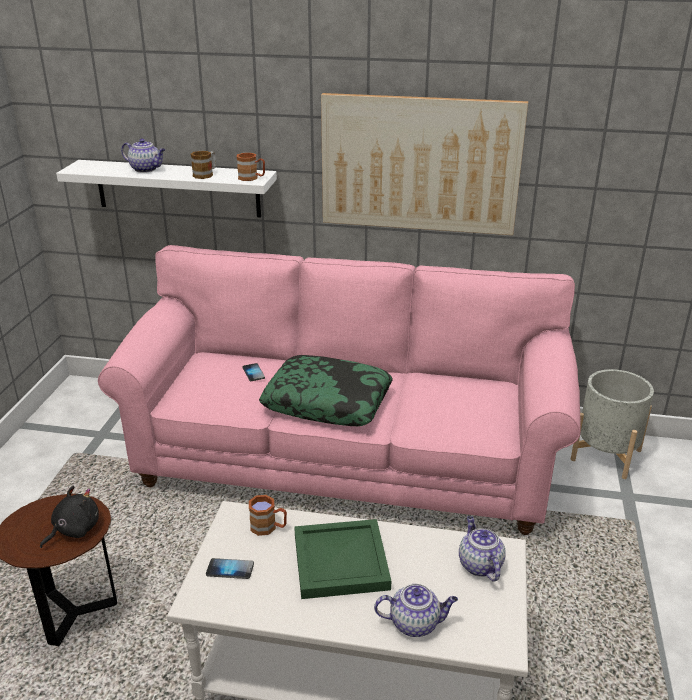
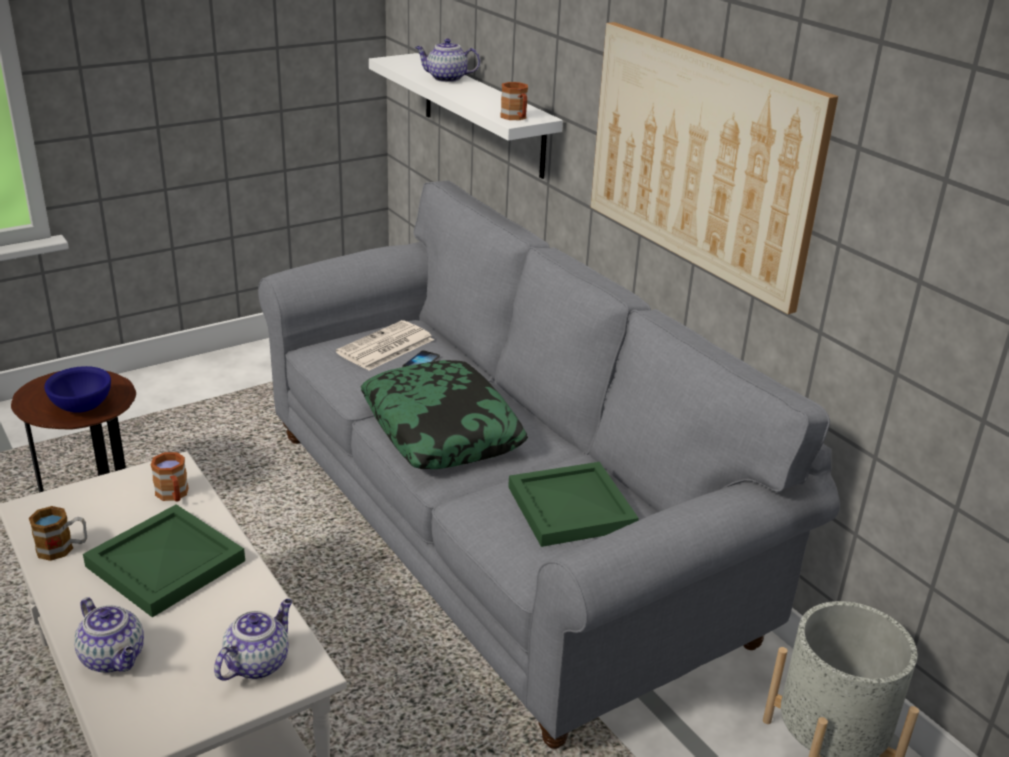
camera: 45 degrees right, 0 degrees up
black plush toy [40,485,99,548] -> blue bowl [44,366,111,413]
pink sofa [98,245,581,535] -> grey sofa [258,180,840,749]
teapot [121,139,165,173] -> teapot turned 120 degrees clockwise [415,39,480,82]
mug [191,151,216,179] -> mug moved to [29,506,87,561]
phone [206,558,254,579] -> none
none -> newspaper [336,320,434,371]
none -> green tray [508,462,639,547]

